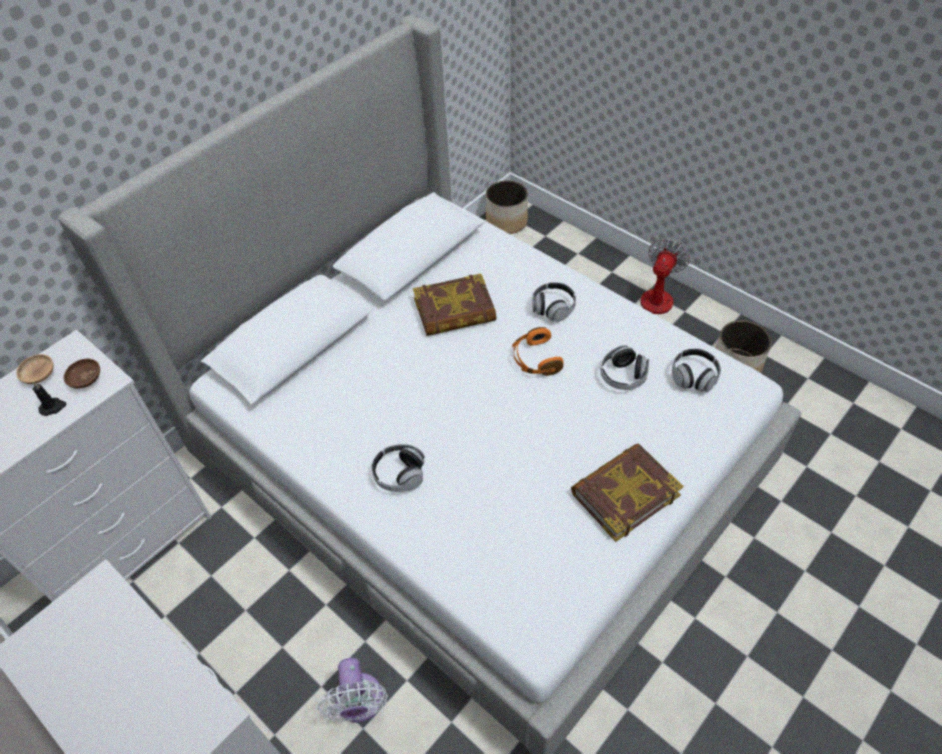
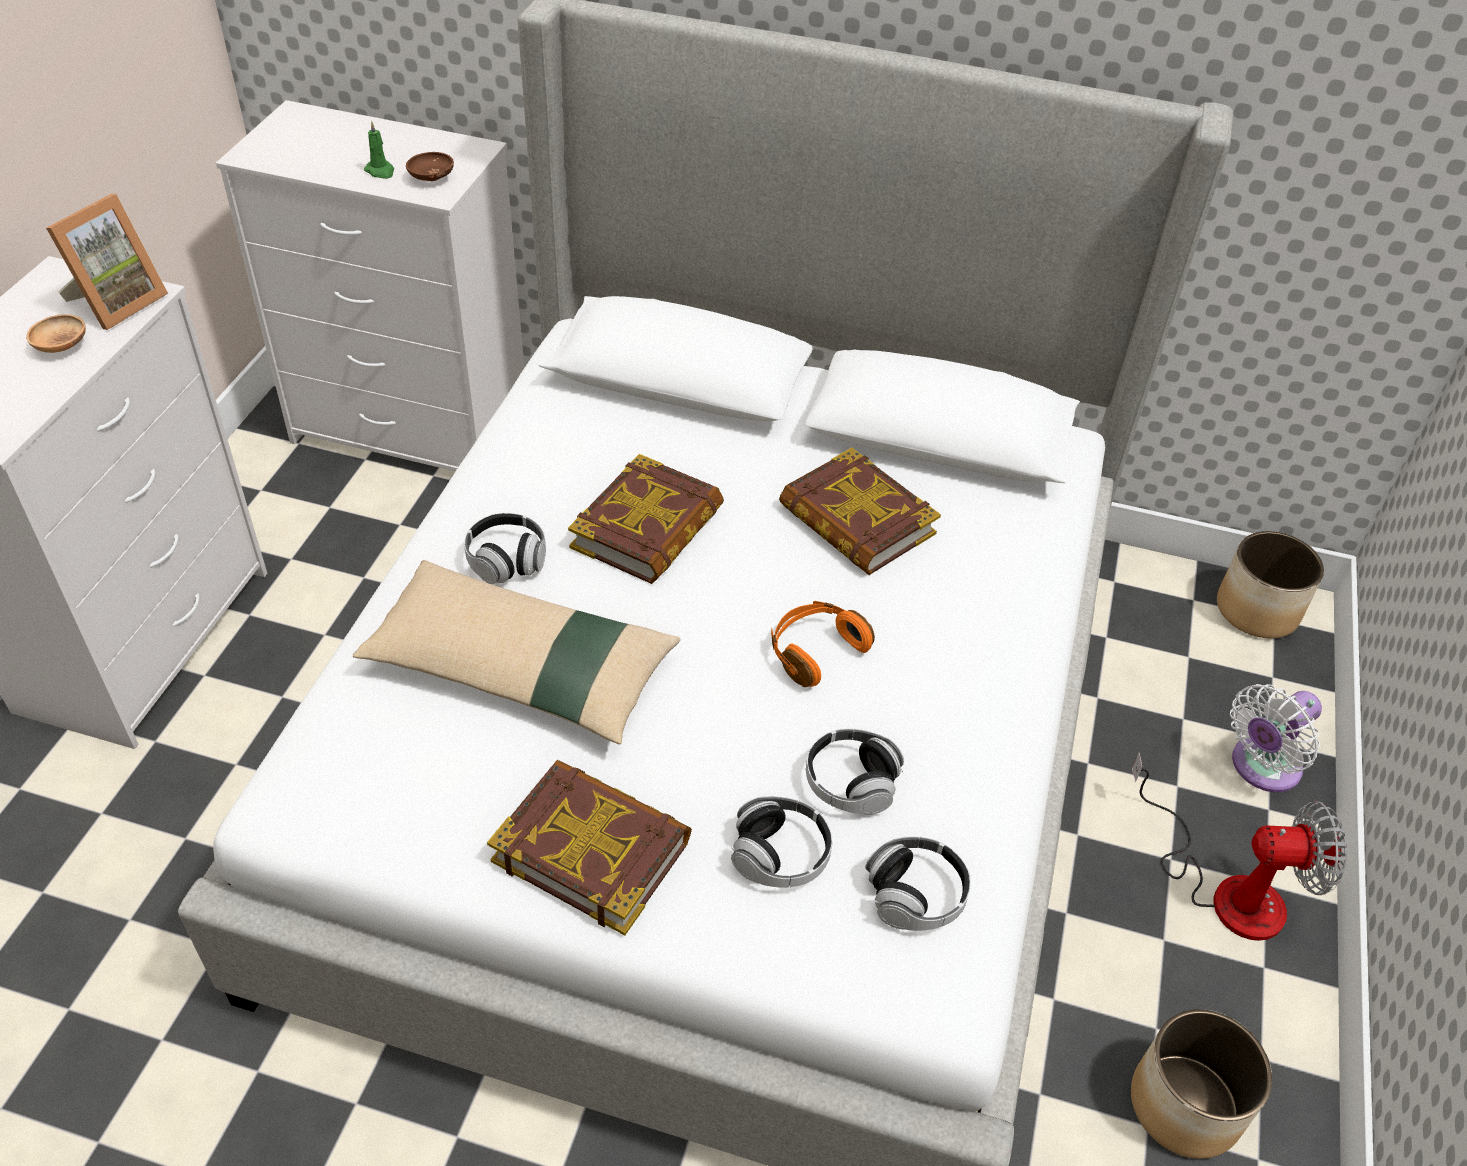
camera: 60 degrees right, 5 degrees down
brown bowl [16,354,54,384] -> brown bowl moved to [26,314,86,353]
black candle [32,382,67,416] -> green candle [364,121,394,179]
white fan [318,658,388,723] -> white fan moved to [1230,684,1322,792]
headphones [533,282,576,322] -> headphones moved to [731,796,833,887]
none -> picture frame [46,194,168,330]
none -> beige pillow [353,560,680,745]
none -> book [568,454,724,584]

